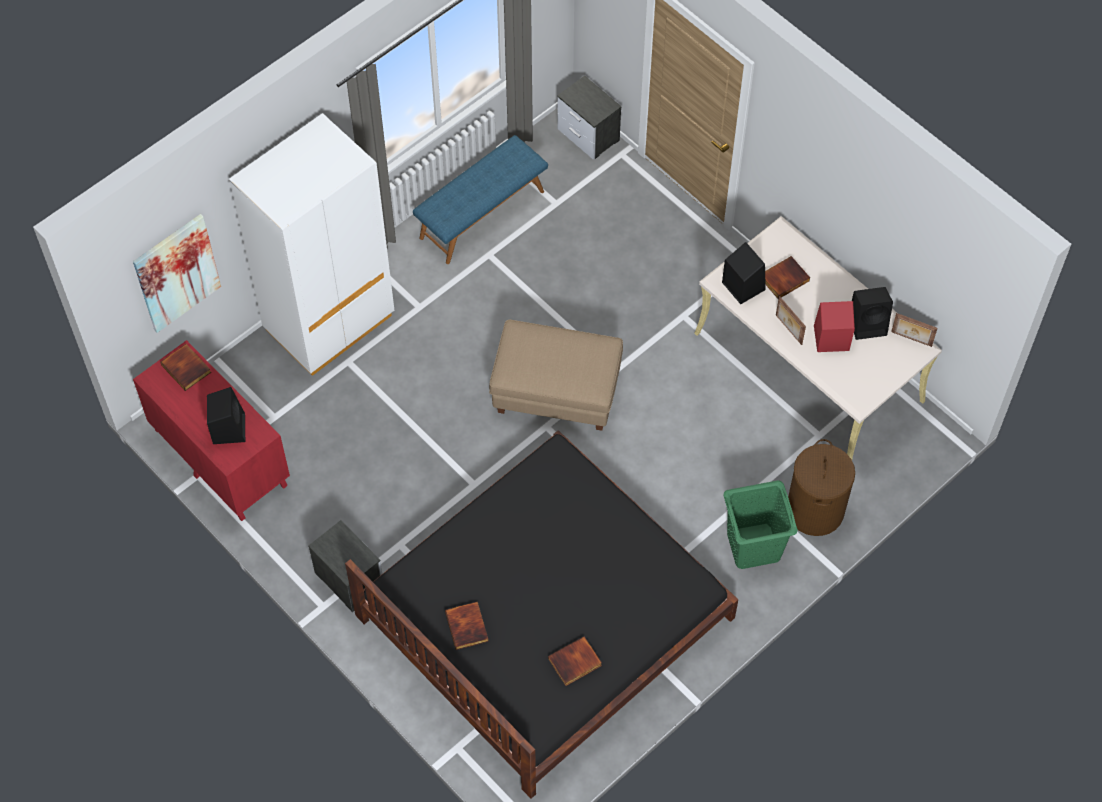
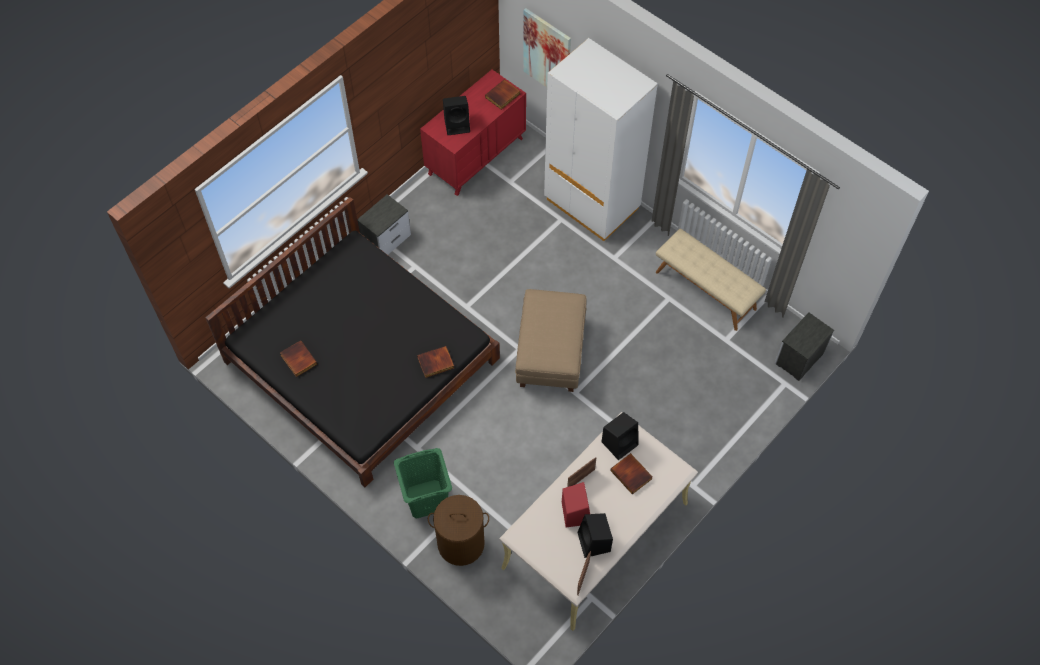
camera: 85 degrees right, 0 degrees up
blue bench [413,135,548,264] -> beige bench [656,229,766,331]
book [445,601,489,650] -> book moved to [417,346,454,378]

